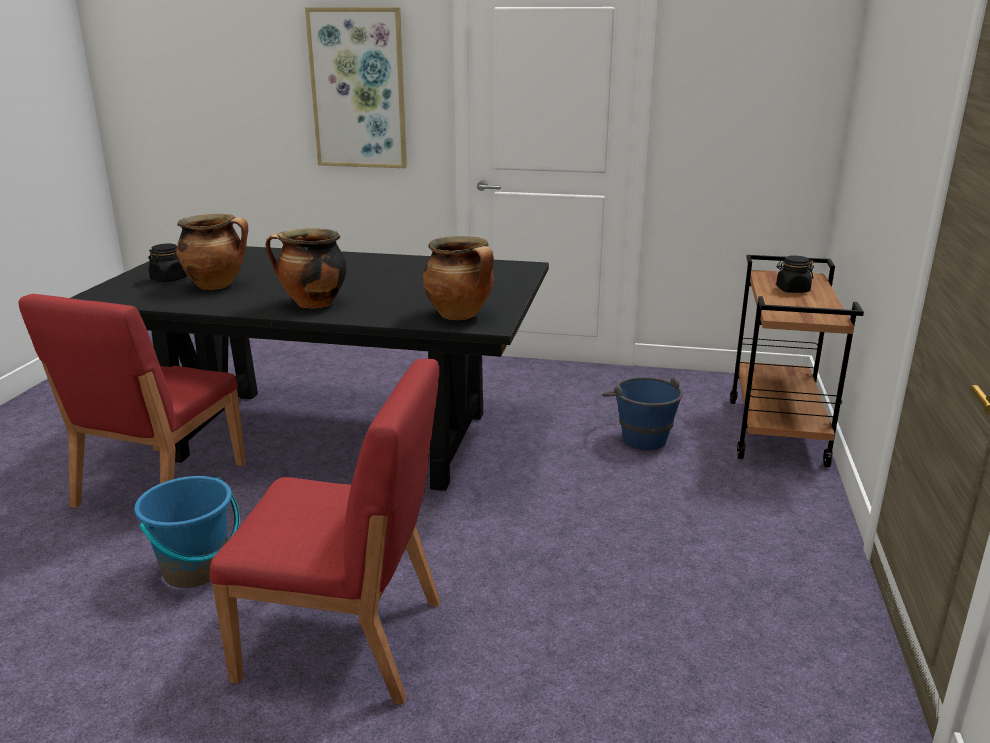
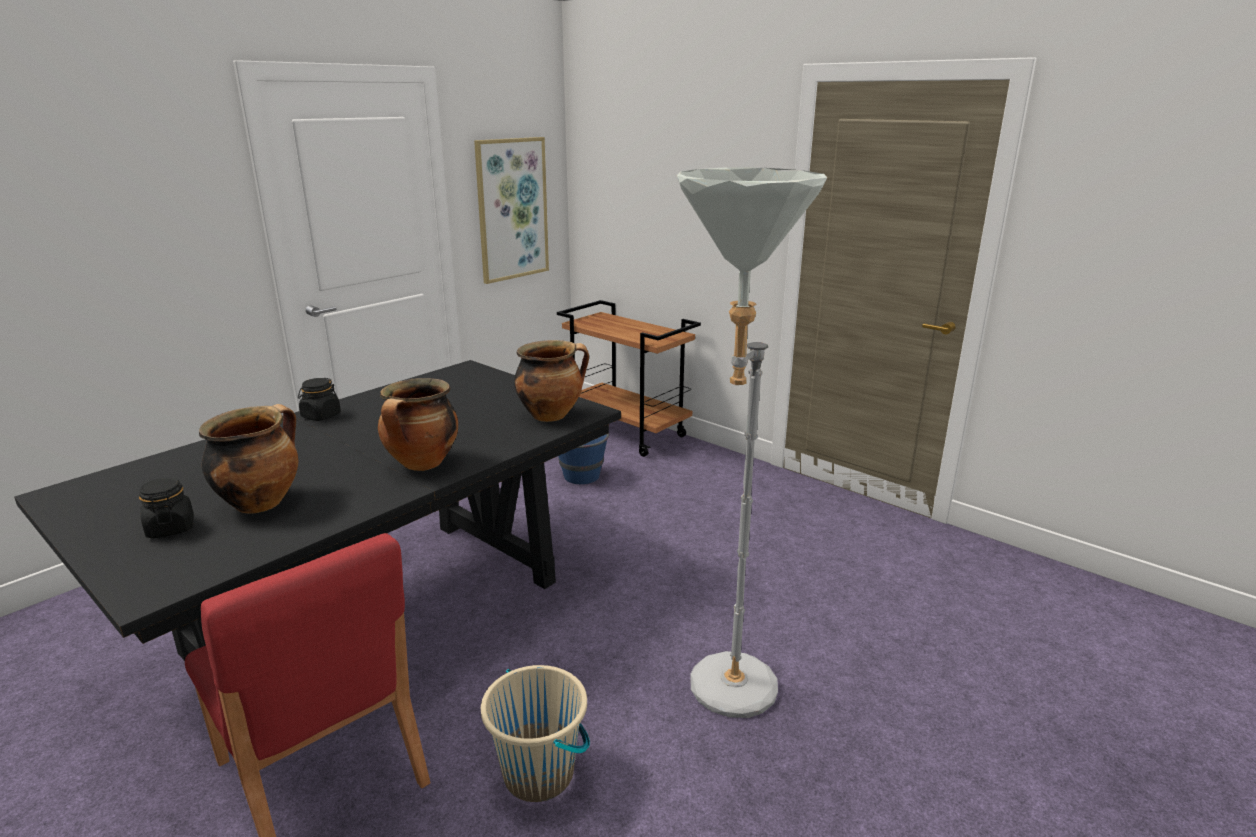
camera: 60 degrees left, 0 degrees up
blue bucket [134,476,240,588] -> beige bucket [481,665,590,802]
red chair [210,359,440,705] -> grey floor lamp [677,167,827,718]
picture [305,7,407,168] -> picture moved to [474,137,549,284]
black jar [776,256,814,293] -> black jar moved to [298,378,341,421]

